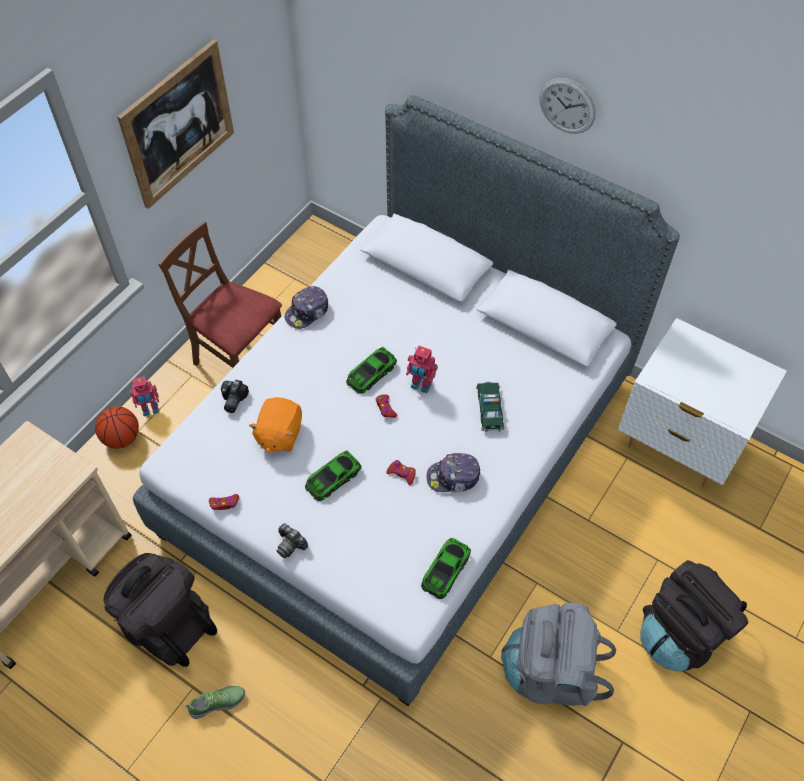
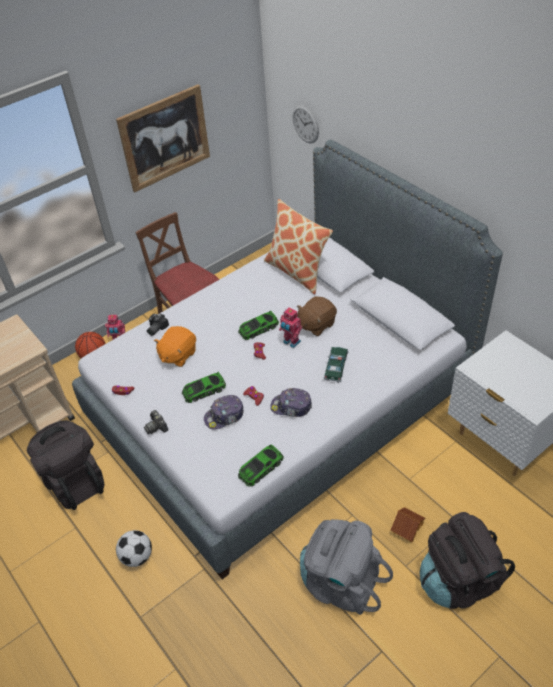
camera: 20 degrees right, 10 degrees down
shoe [186,686,245,719] -> none
cap [285,286,329,329] -> cap moved to [204,395,244,430]
wall clock [539,78,596,134] -> wall clock moved to [293,105,319,143]
none -> football [116,530,152,567]
none -> pillow [264,199,333,294]
none -> brown plush toy [297,296,337,336]
none -> toy house [391,507,425,542]

